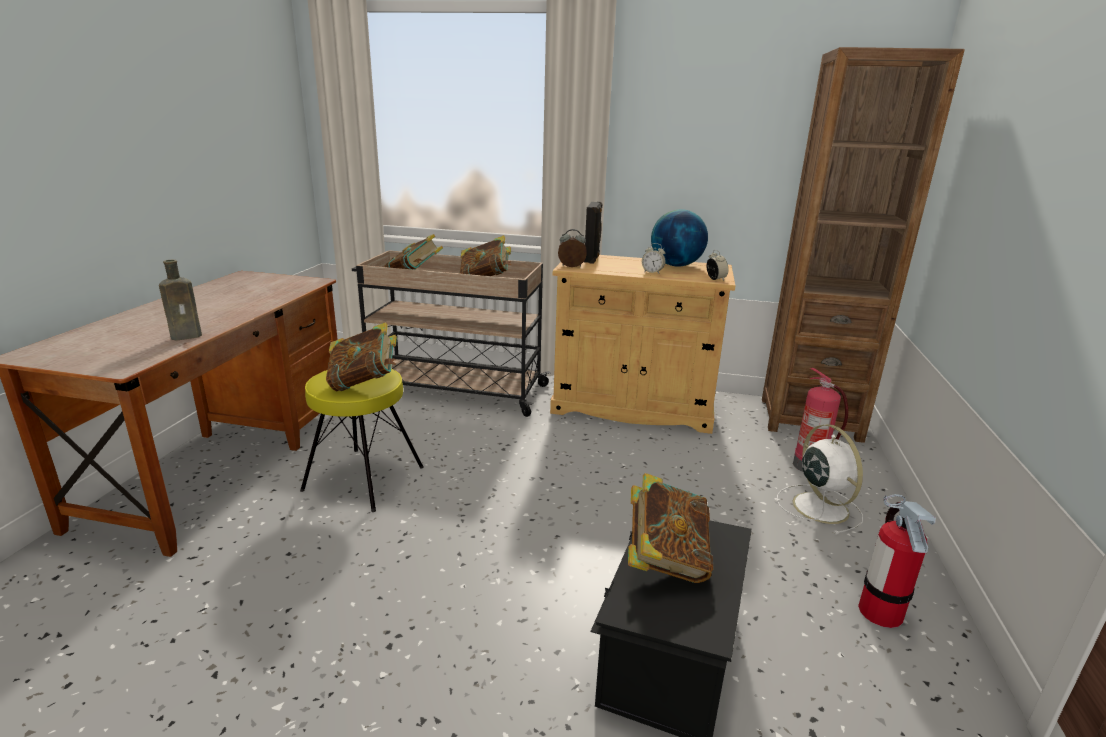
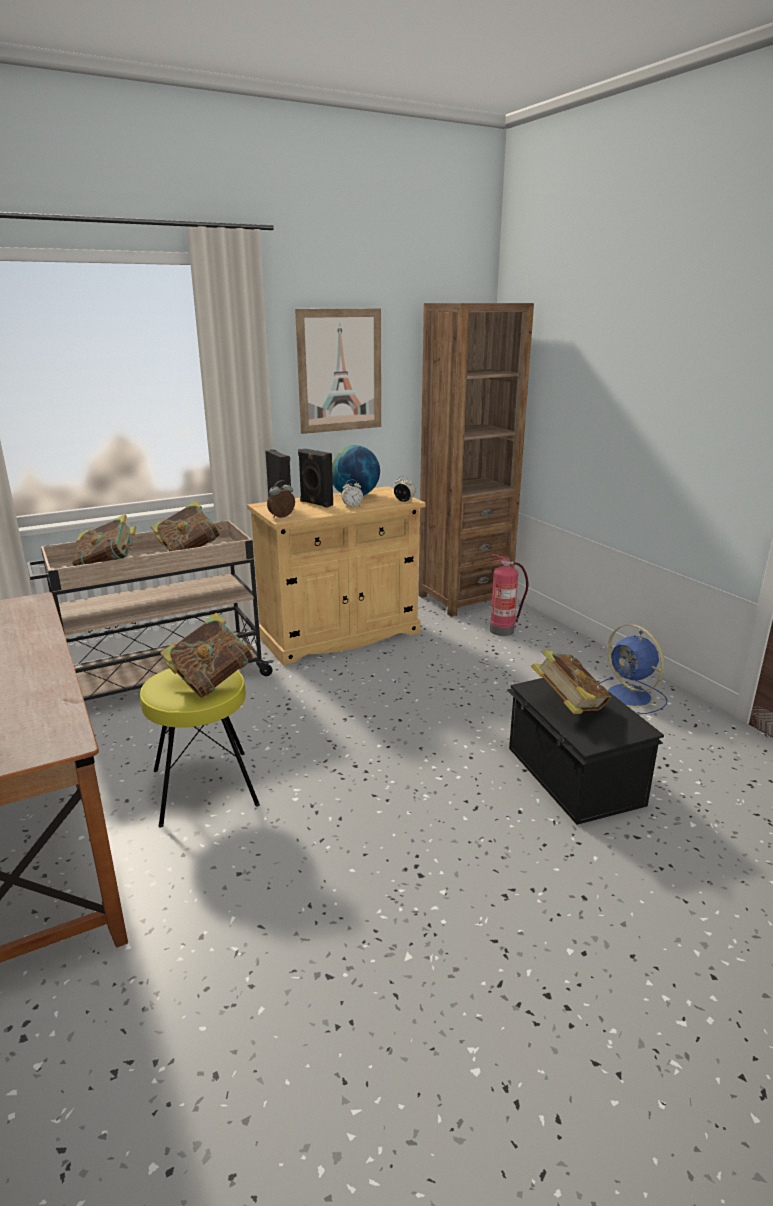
camera: 40 degrees left, 0 degrees up
brown bottle [159,260,202,341] -> none
white fan [777,424,863,535] -> none
fire extinguisher [858,494,936,628] -> blue fan [599,624,667,714]
none -> picture [295,309,381,434]
none -> black speaker [298,449,333,508]

